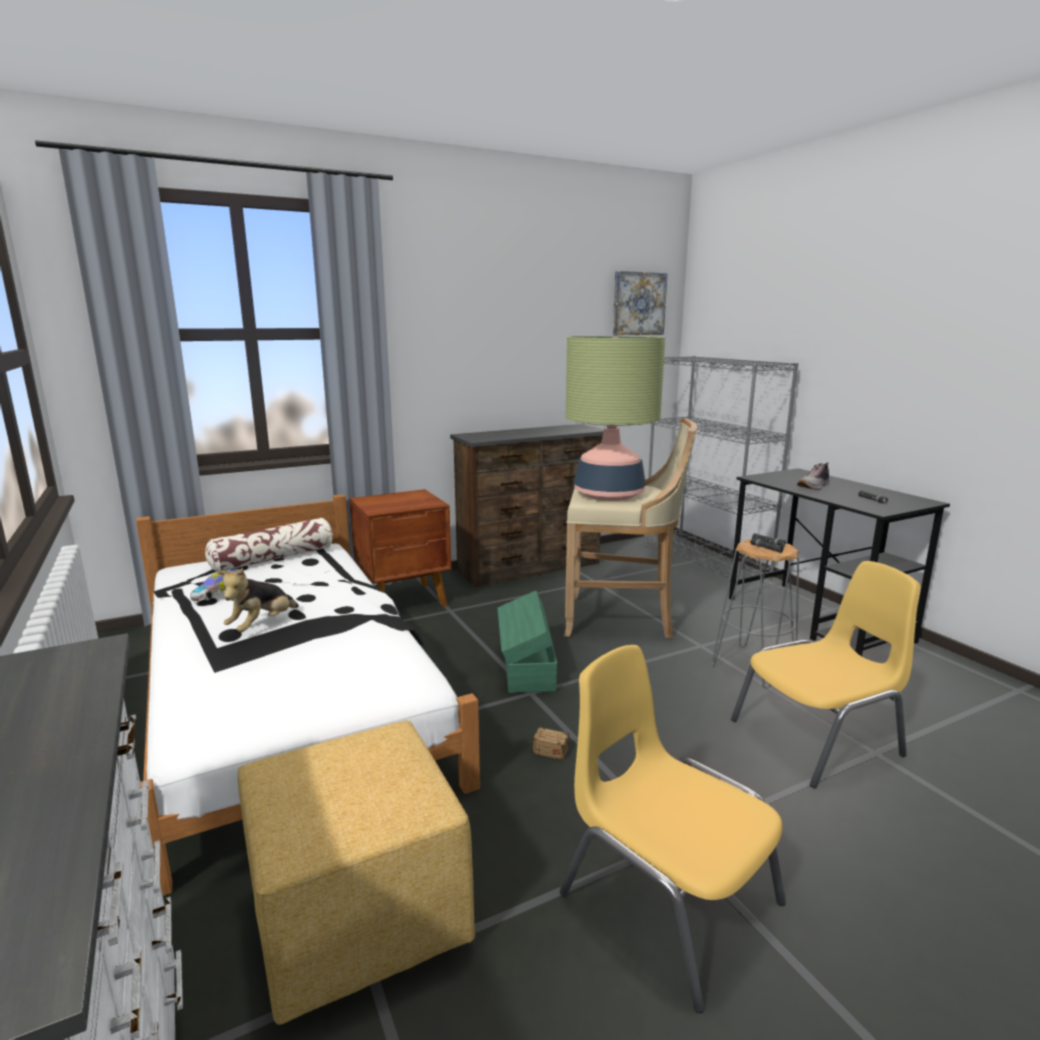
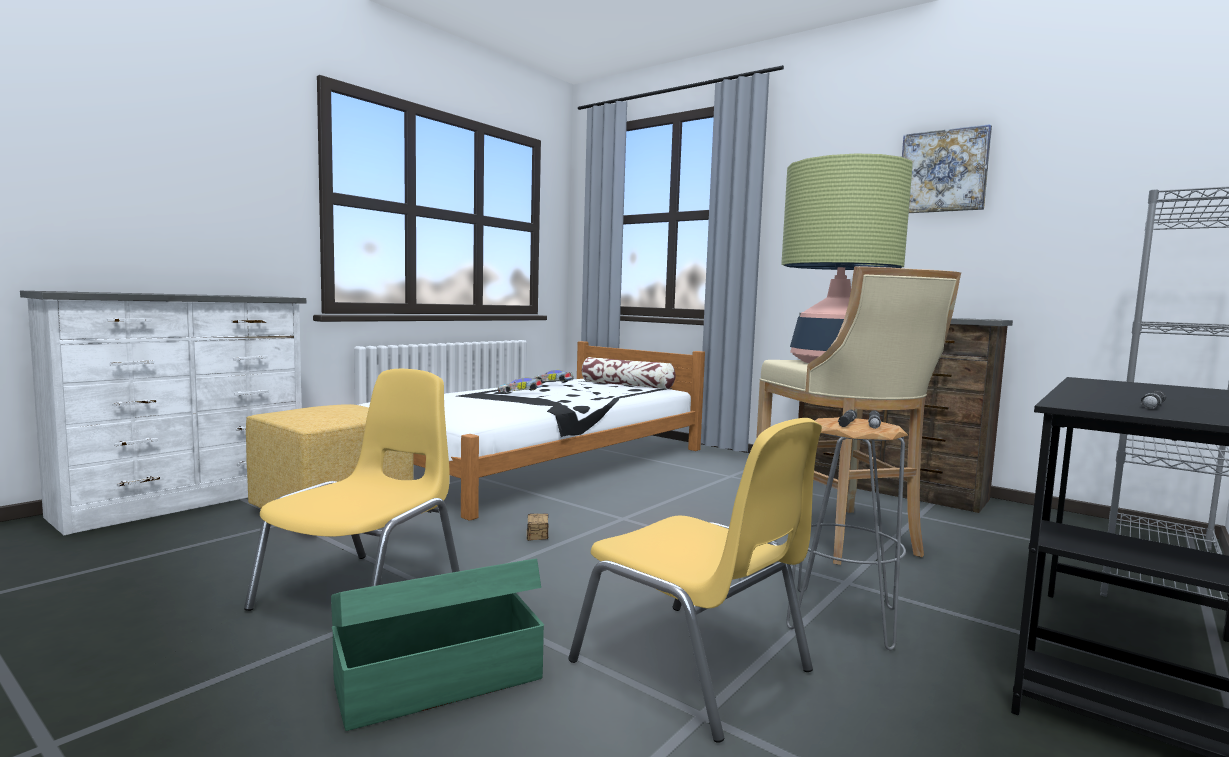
camera: 65 degrees right, 10 degrees down
plush toy [218,568,299,632] -> toy car [498,377,543,394]
brown nightstand [349,489,452,606] -> none
green storage box [497,591,557,693] -> green storage box moved to [331,559,544,731]
picture [613,271,668,335] -> picture moved to [902,124,992,213]
shoe [797,463,829,490] -> none

